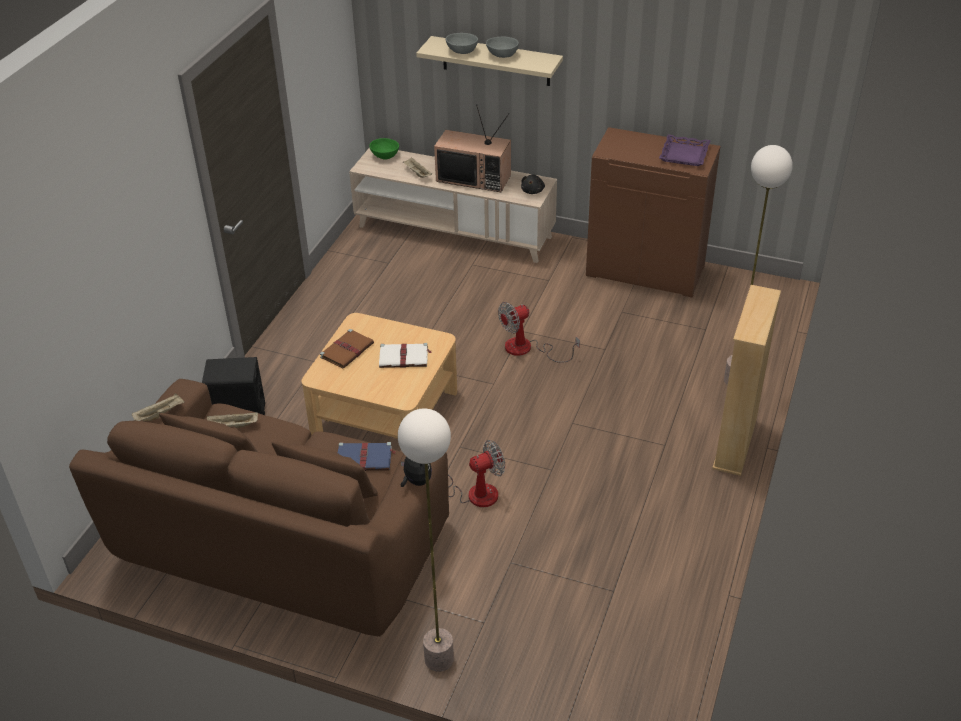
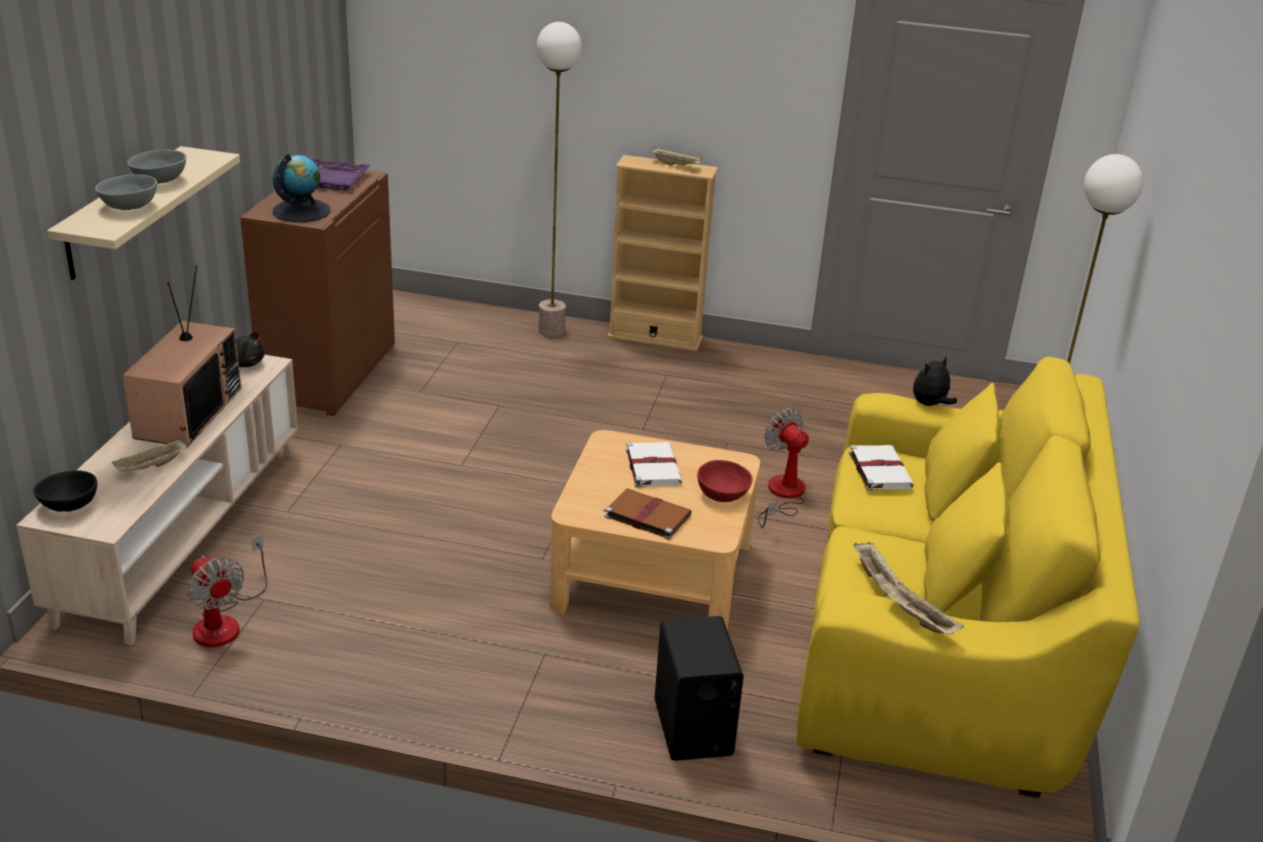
camera: 100 degrees left, 10 degrees down
brown sofa [69,379,449,637] -> yellow sofa [796,357,1140,798]
blue book [338,442,396,471] -> white book [849,445,914,491]
green bowl [369,138,399,160] -> black bowl [33,470,97,512]
fan [498,302,580,363] -> fan moved to [187,534,267,647]
none -> globe [273,153,330,222]
none -> beige tray [650,147,702,166]
none -> red bowl [697,460,753,502]

